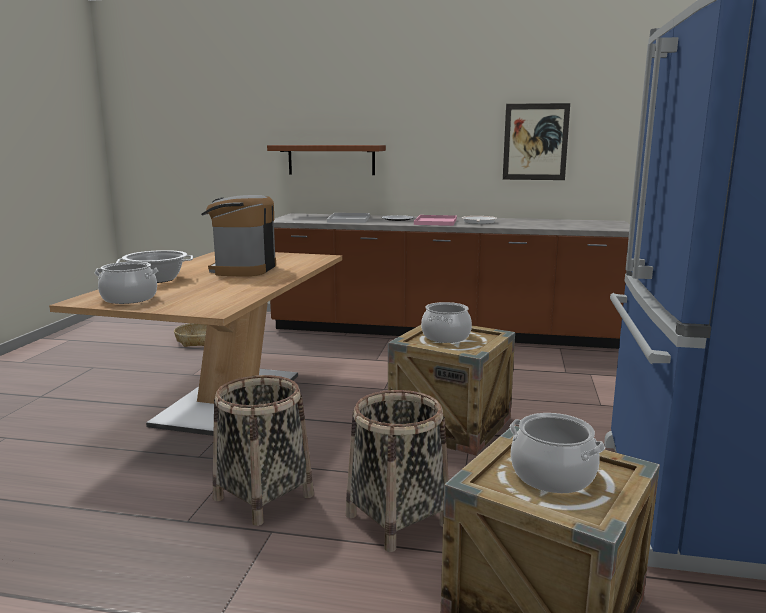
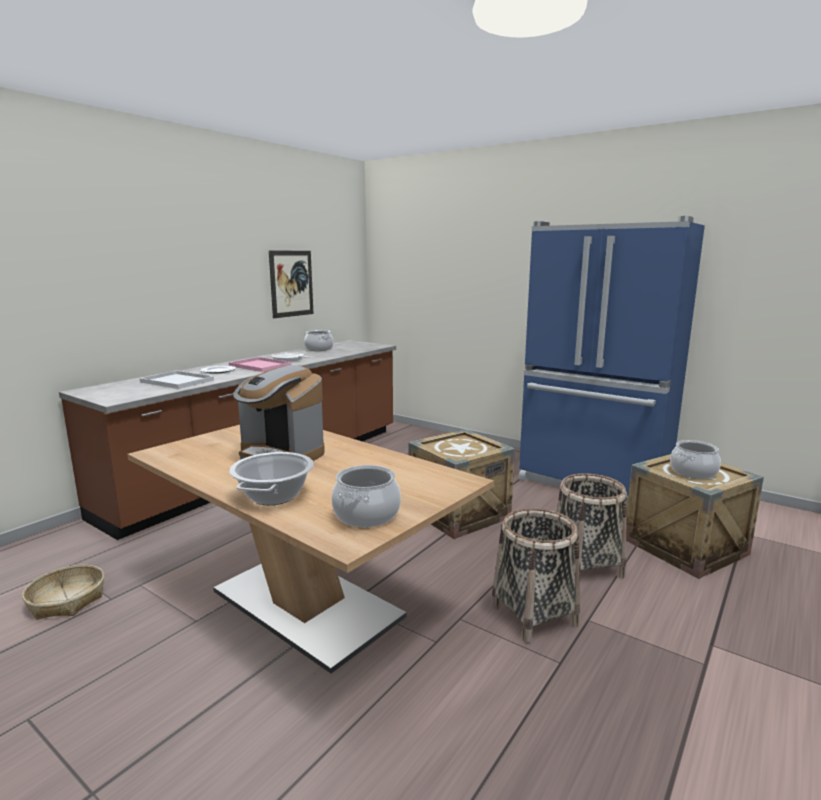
camera: 65 degrees left, 0 degrees up
brown shelf [267,145,386,175] -> none
cooking pot [421,302,472,343] -> cooking pot moved to [304,330,333,351]

